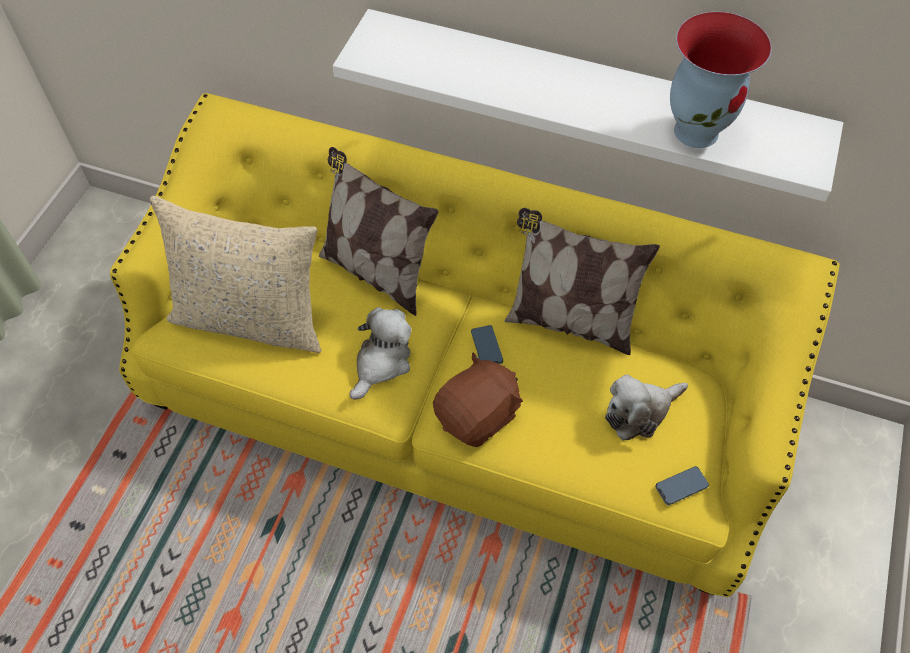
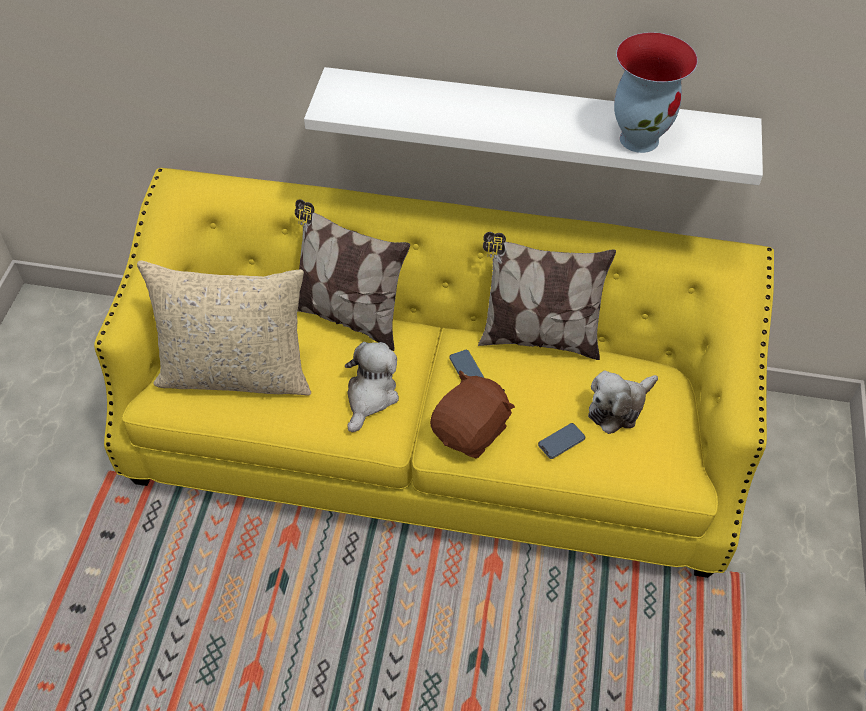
camera: 10 degrees left, 5 degrees down
phone [655,466,709,505] -> phone moved to [538,423,585,459]

